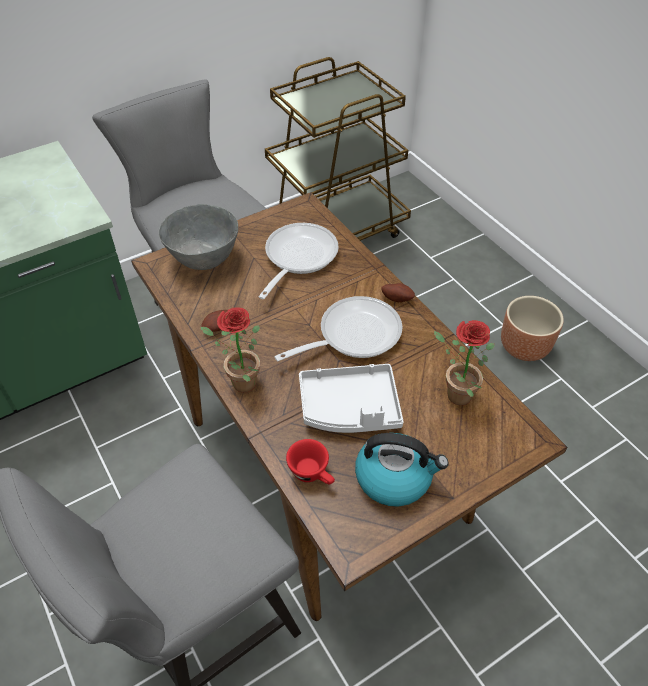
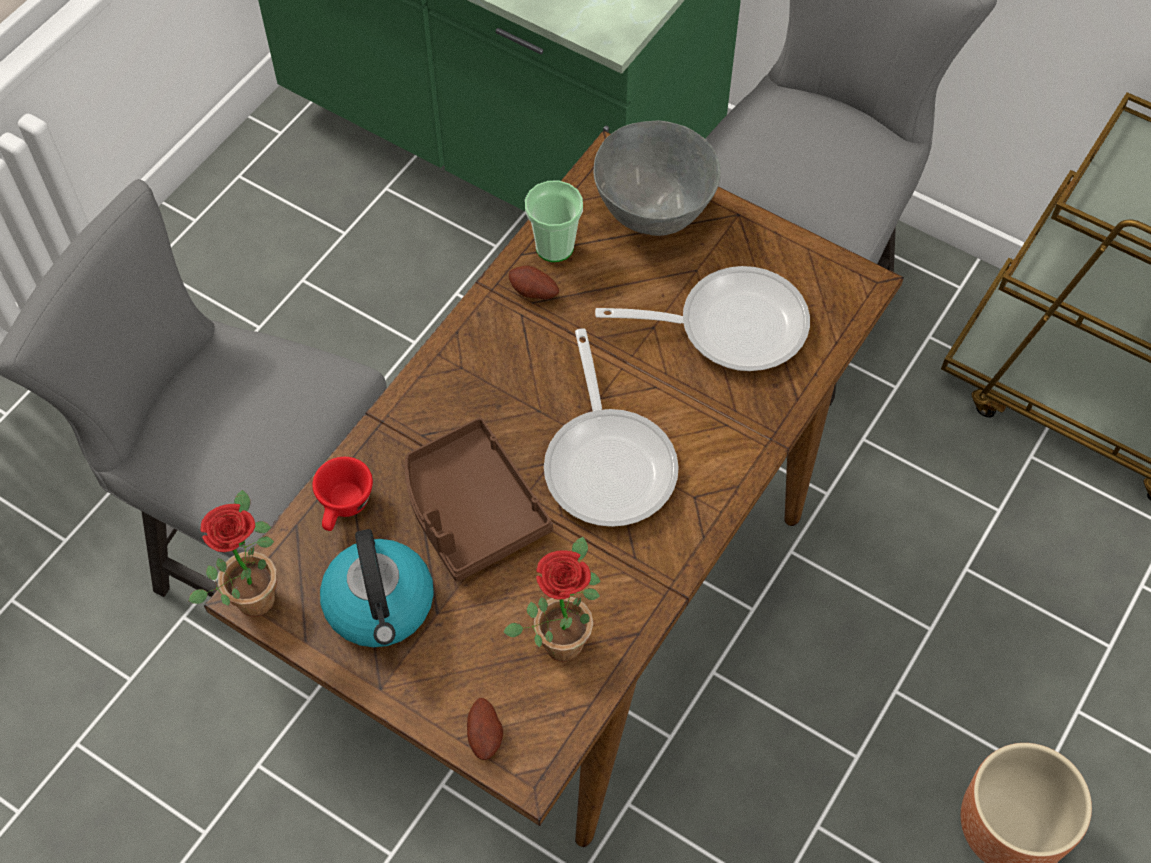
camera: 65 degrees right, 10 degrees up
potted plant [200,307,260,392] -> potted plant moved to [188,490,277,617]
frying pan [274,296,402,361] -> frying pan turned 45 degrees clockwise [544,328,679,527]
grey tray [299,364,404,433] -> brown tray [405,417,553,582]
potato [381,283,415,302] -> potato moved to [467,698,503,760]
none -> cup [525,180,583,262]

